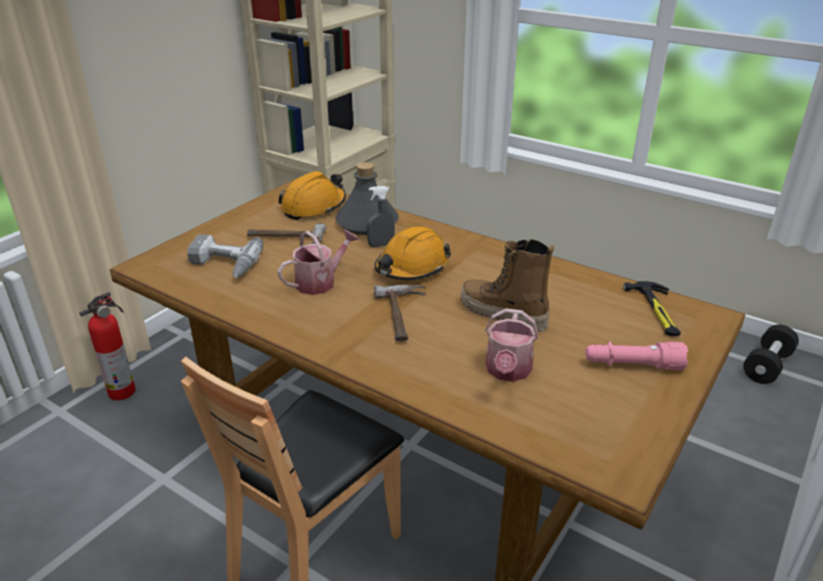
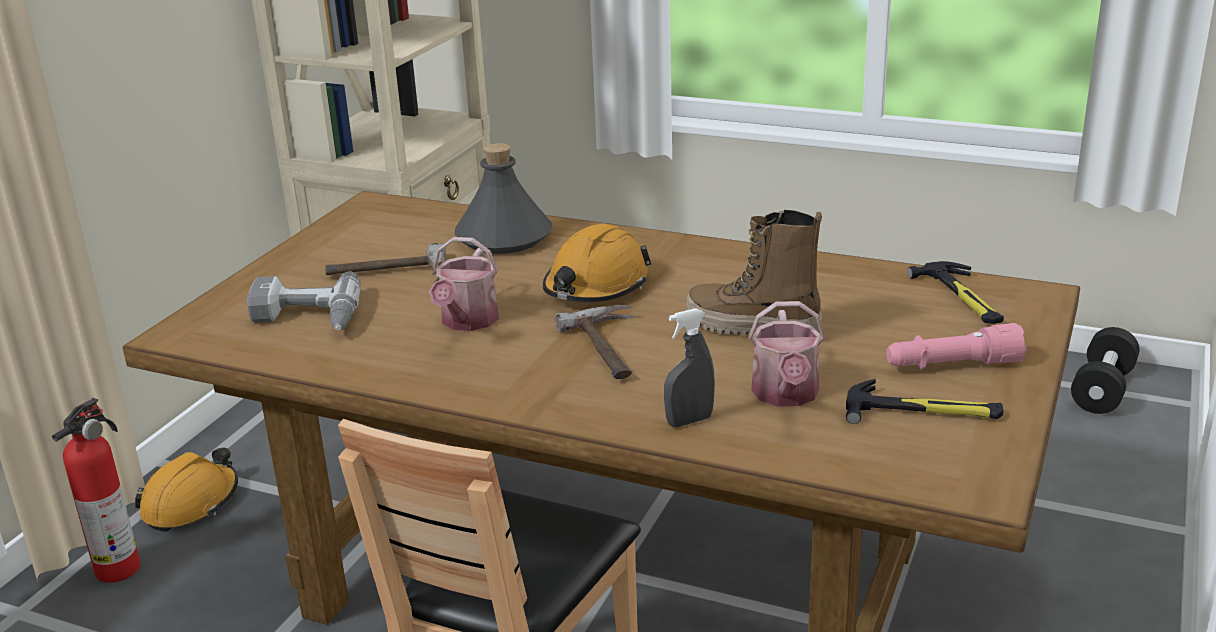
camera: 10 degrees left, 5 degrees down
watering can [277,230,359,295] -> watering can turned 150 degrees clockwise [429,237,499,331]
orange hard hat [278,171,346,220] -> orange hard hat moved to [135,448,238,532]
grey spray bottle [367,186,395,247] -> grey spray bottle moved to [664,308,715,427]
none -> hammer [846,379,1004,424]

